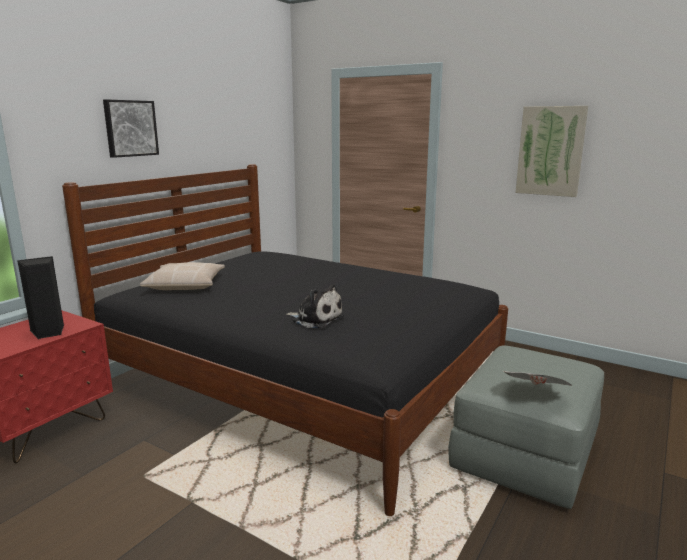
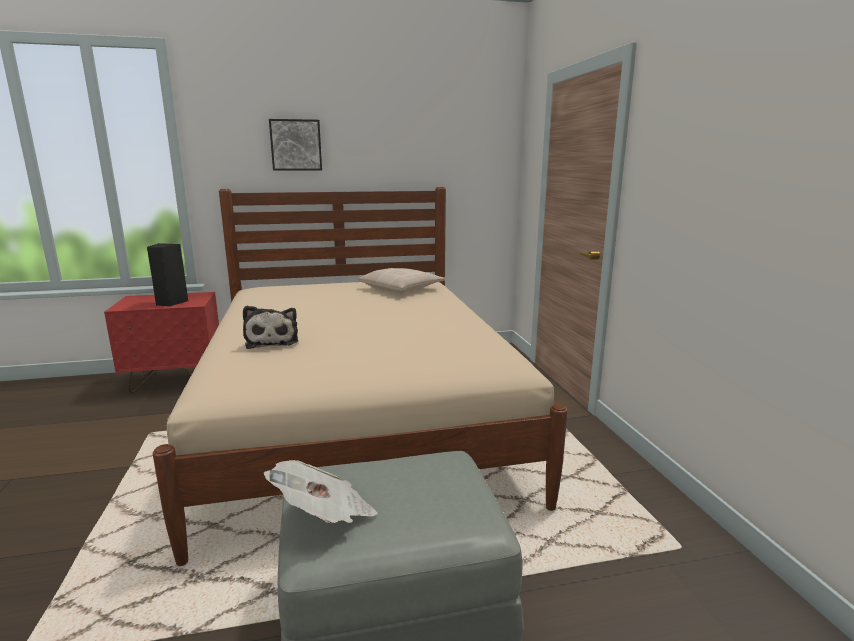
camera: 45 degrees right, 0 degrees up
black bed [62,164,508,516] -> beige bed [153,187,568,566]
beige pillow [140,262,225,290] -> beige pillow moved to [358,268,445,293]
picture [516,106,588,197] -> none

